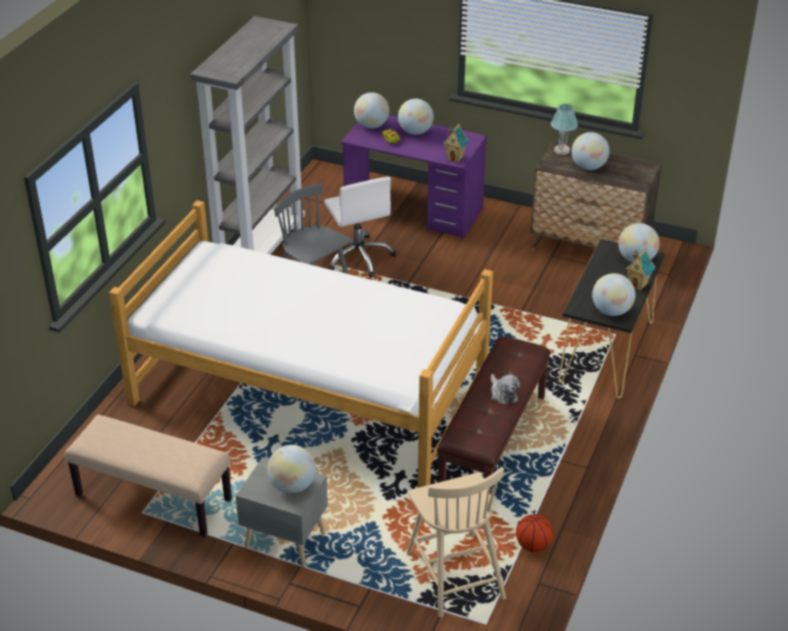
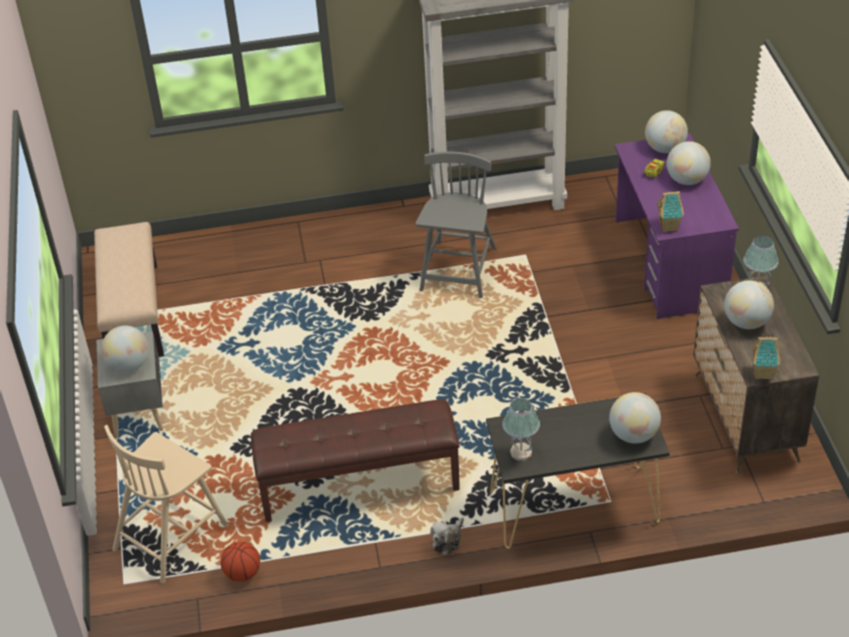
camera: 60 degrees right, 5 degrees up
bed [109,200,493,488] -> none
white office chair [324,177,396,278] -> none
plush toy [491,374,520,405] -> plush toy moved to [430,517,464,556]
globe [592,273,635,316] -> table lamp [502,398,540,461]
toy house [625,248,655,291] -> toy house moved to [752,333,780,380]

